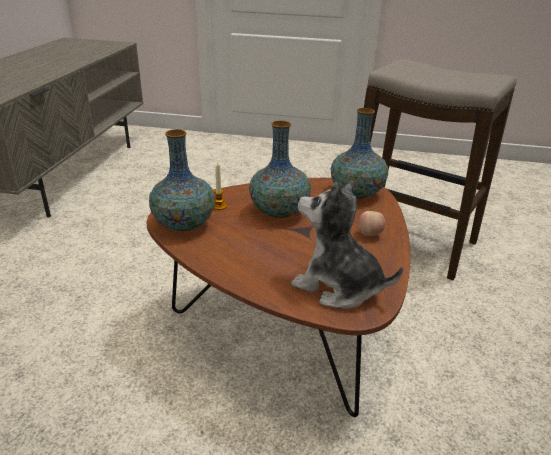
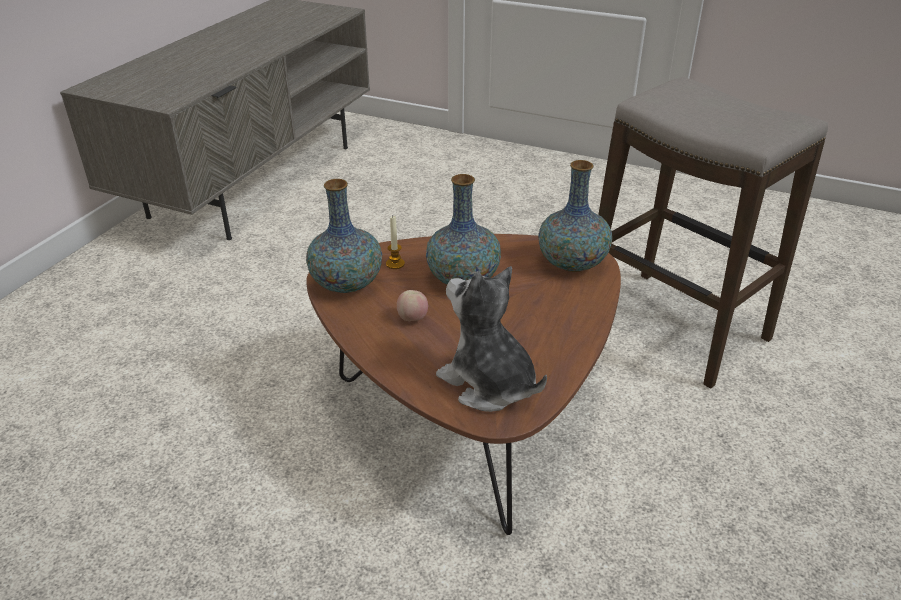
camera: 15 degrees right, 5 degrees up
apple [359,211,386,236] -> apple moved to [397,290,428,321]

